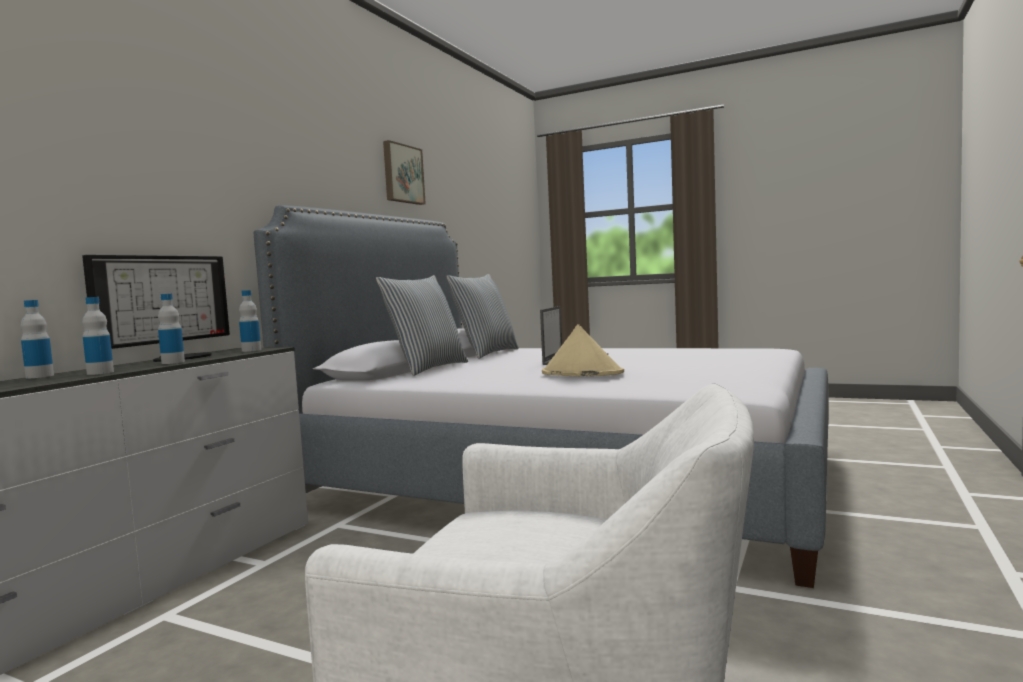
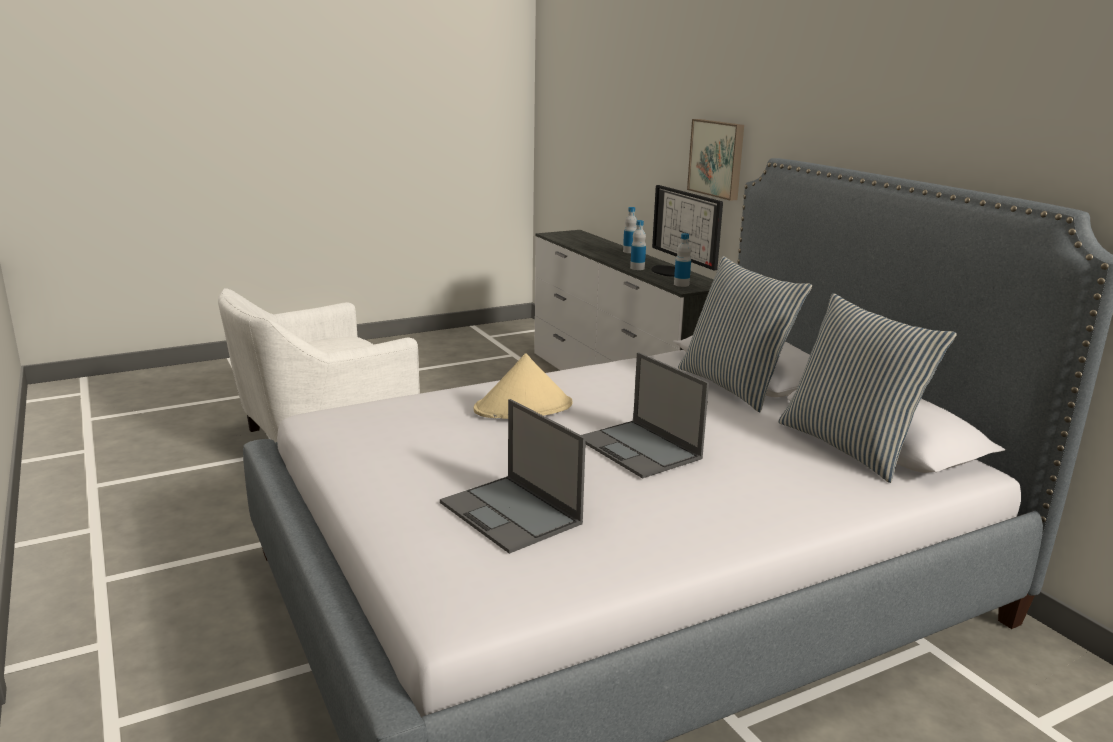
camera: 125 degrees right, 15 degrees up
bottle [82,297,114,375] -> none
picture [383,140,426,205] -> picture moved to [687,119,744,201]
none -> laptop [440,399,586,554]

